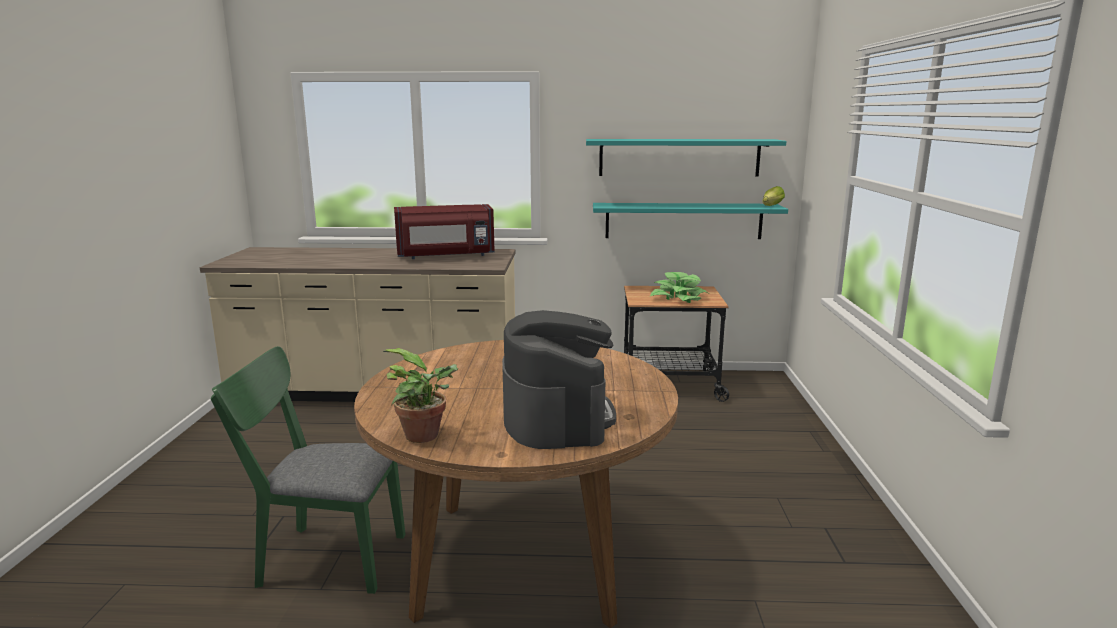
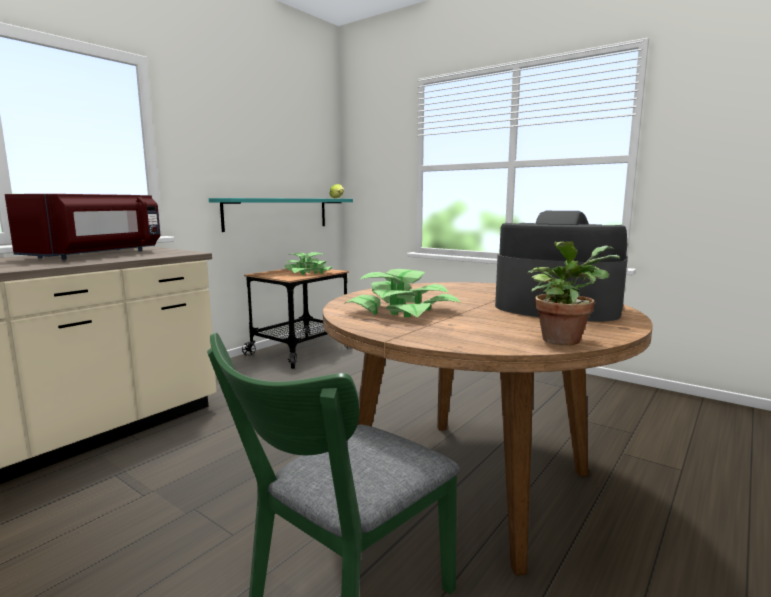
camera: 55 degrees left, 5 degrees down
turquoise shelf [586,139,786,177] -> none
none -> potted plant [344,269,460,317]

